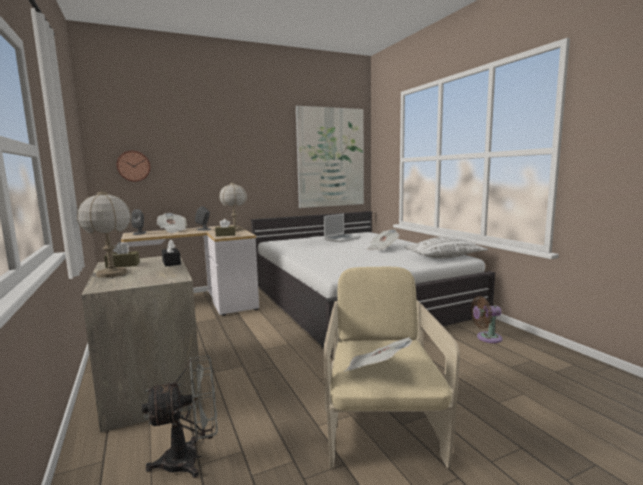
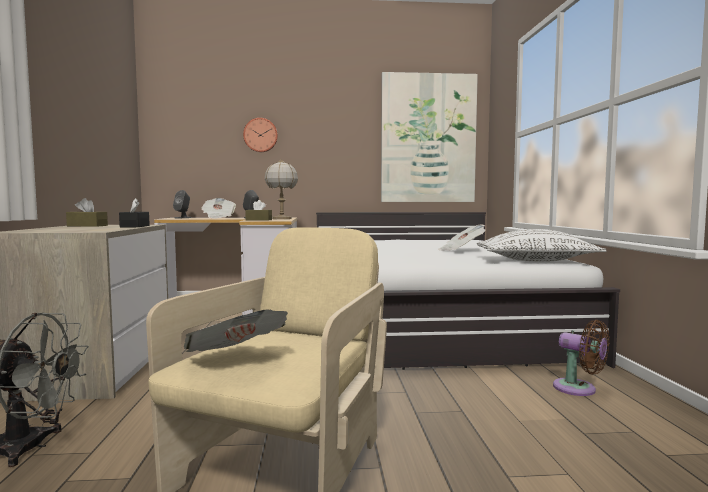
camera: 20 degrees right, 5 degrees down
table lamp [77,190,132,278] -> none
wall clock [117,151,151,182] -> wall clock moved to [243,118,278,152]
laptop [324,213,360,242] -> none
brown fan [470,296,502,343] -> brown fan turned 150 degrees counterclockwise [553,320,609,396]

